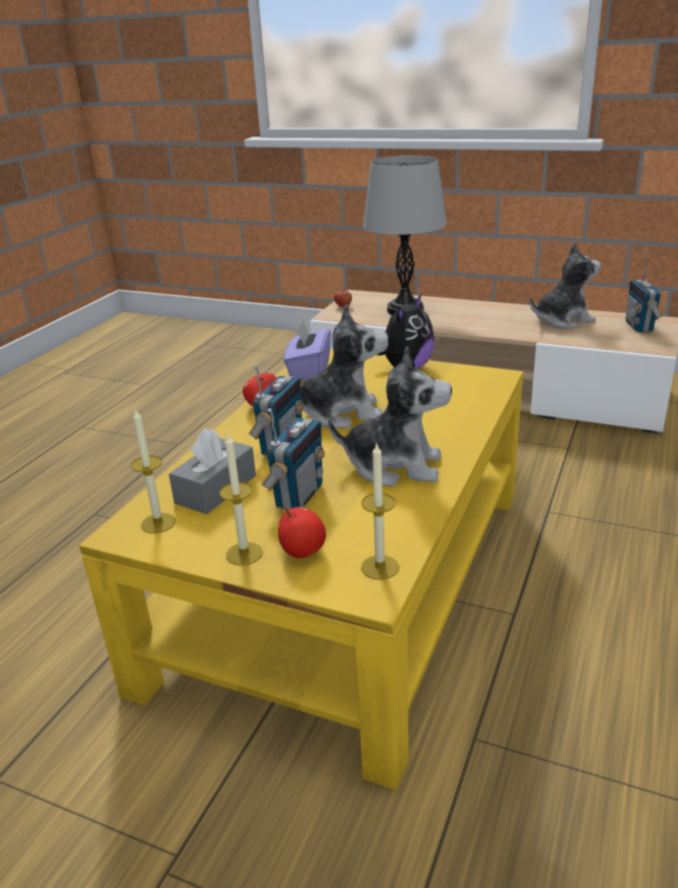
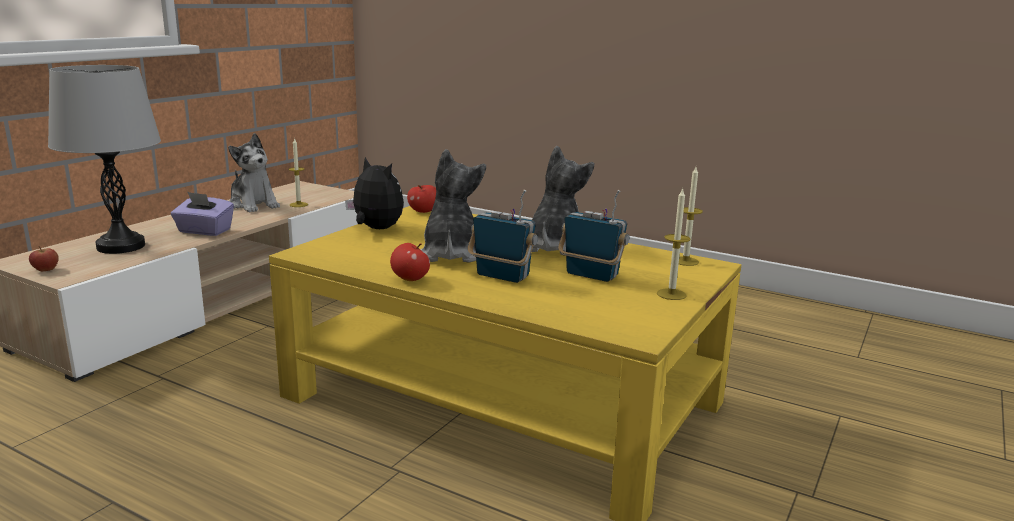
camera: 85 degrees left, 10 degrees down
candle [131,408,176,534] -> candle moved to [288,138,308,207]
grey tissue box [169,428,256,514] -> none
apple [278,507,326,558] -> apple moved to [407,185,436,213]
purple tissue box [284,321,331,381] -> purple tissue box moved to [171,192,234,236]
plush toy [530,242,601,329] -> plush toy turned 150 degrees clockwise [228,133,280,212]
radio [625,257,663,333] -> none

